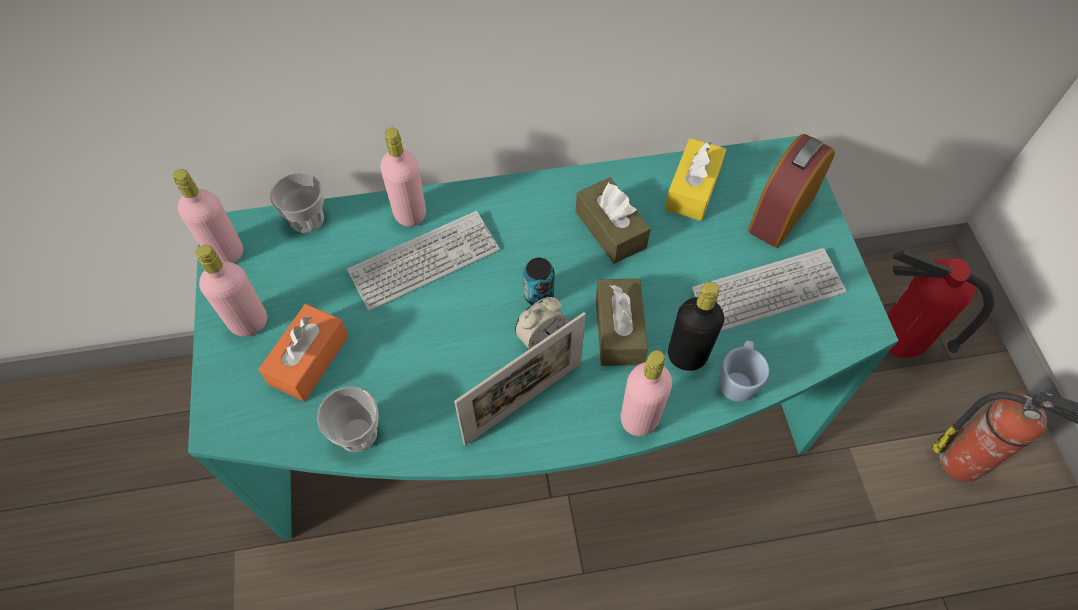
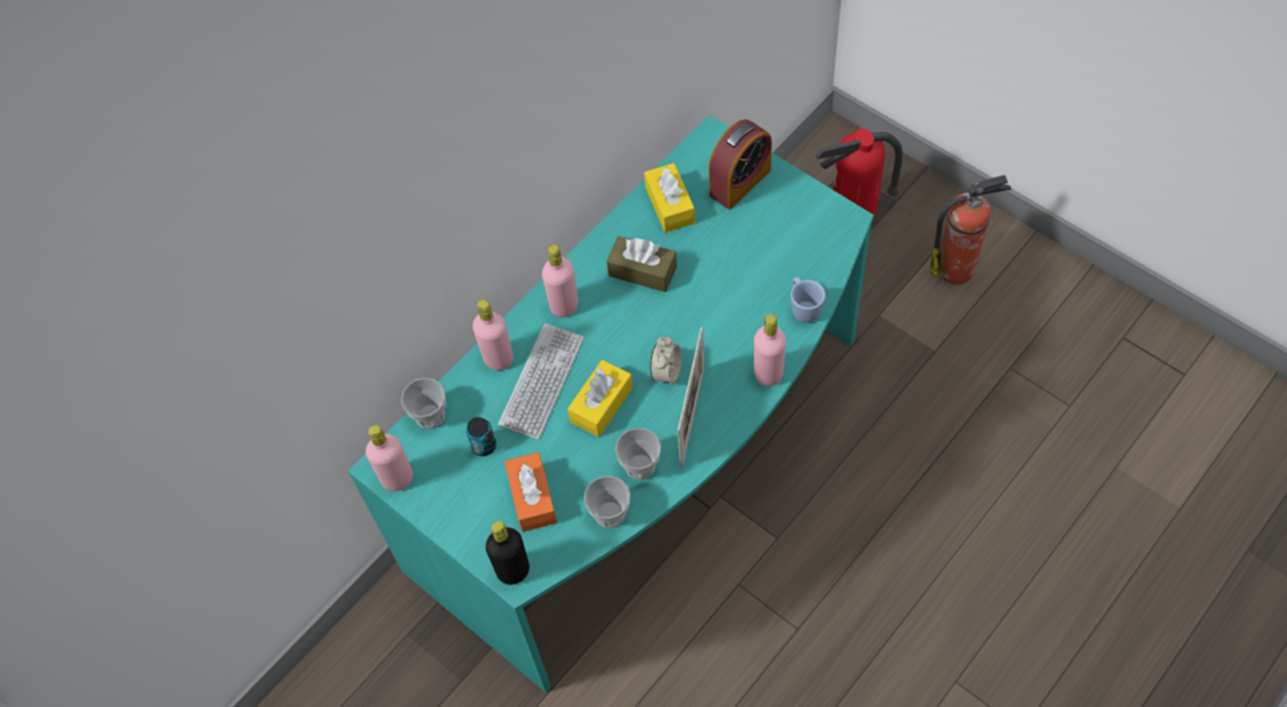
camera: 35 degrees left, 0 degrees up
pink bottle [195,245,267,336] -> pink bottle moved to [542,244,578,318]
can [523,258,554,305] -> can moved to [466,417,496,456]
brown tissue box [596,278,648,366] -> none
black bottle [668,282,724,371] -> black bottle moved to [486,521,529,585]
keyboard [691,248,847,332] -> none
alarm clock [748,134,835,248] -> alarm clock turned 135 degrees counterclockwise [709,119,772,209]
none -> yellow tissue box [568,360,633,437]
none -> cup [615,428,661,480]

